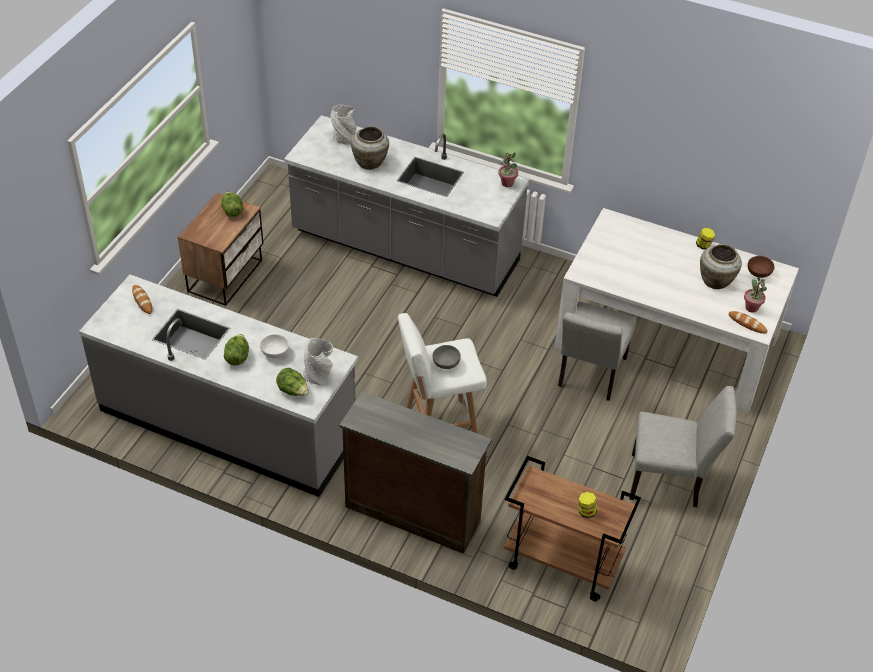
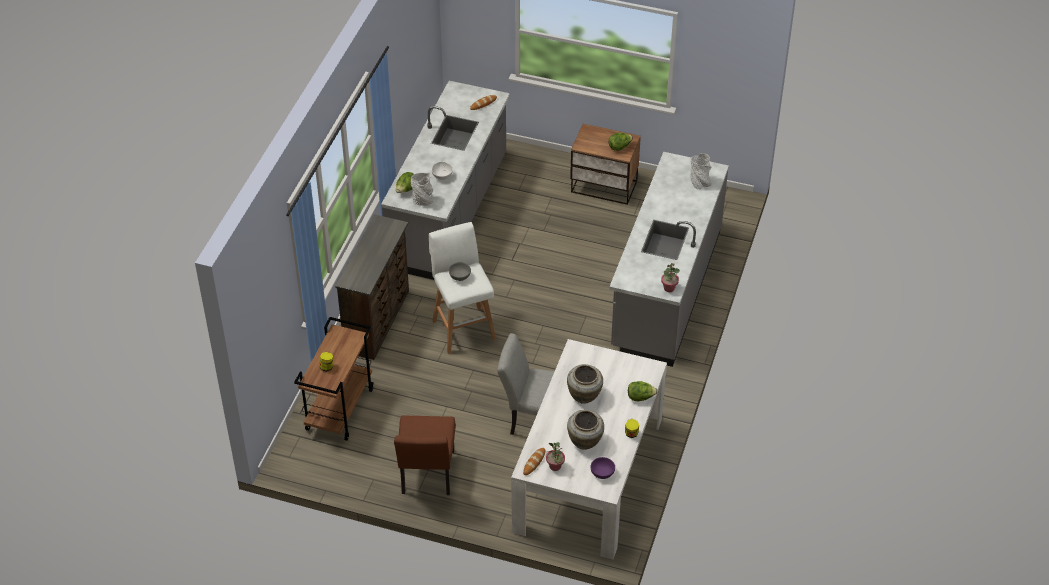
camera: 85 degrees right, 0 degrees up
lettuce [224,334,249,366] -> lettuce moved to [628,381,658,401]
beige vase [351,126,389,170] -> beige vase moved to [567,364,603,404]
grey chair [629,386,737,507] -> brown chair [394,415,456,495]
brown bowl [748,256,775,278] -> purple bowl [591,457,615,479]

